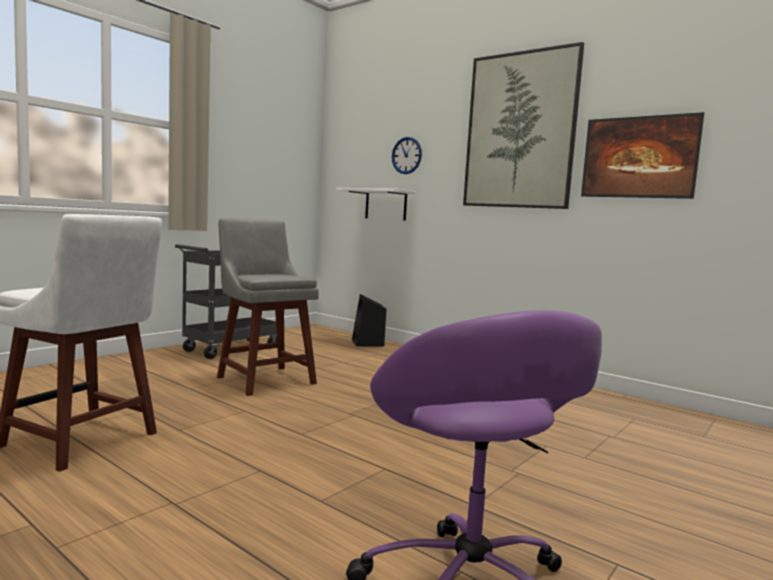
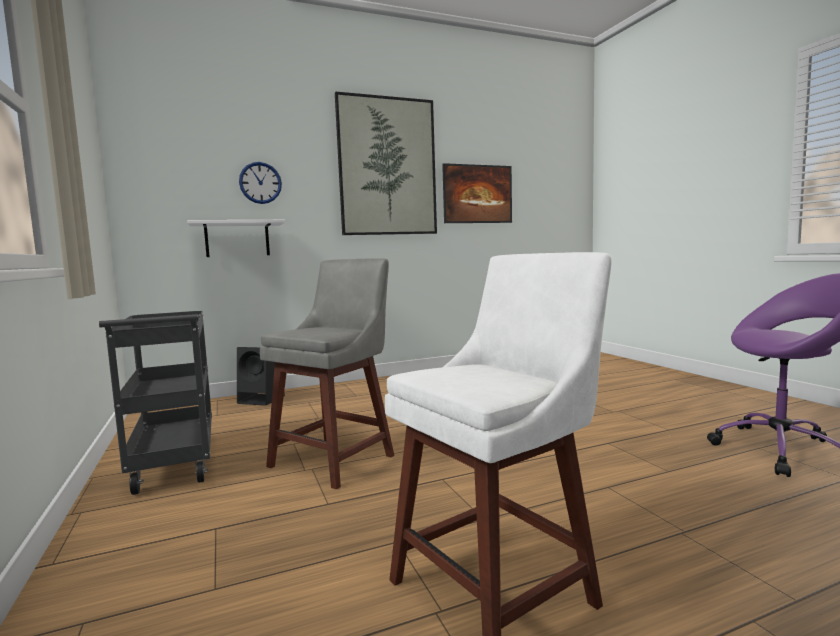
camera: 60 degrees left, 0 degrees up
grey chair [217,218,319,396] -> grey chair turned 135 degrees clockwise [260,258,394,490]

